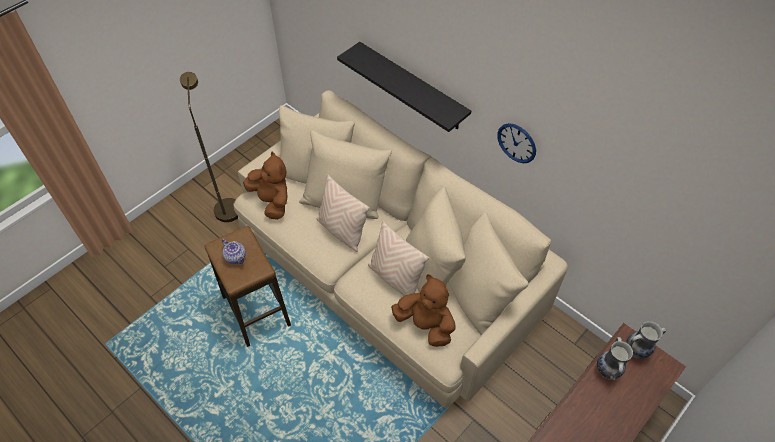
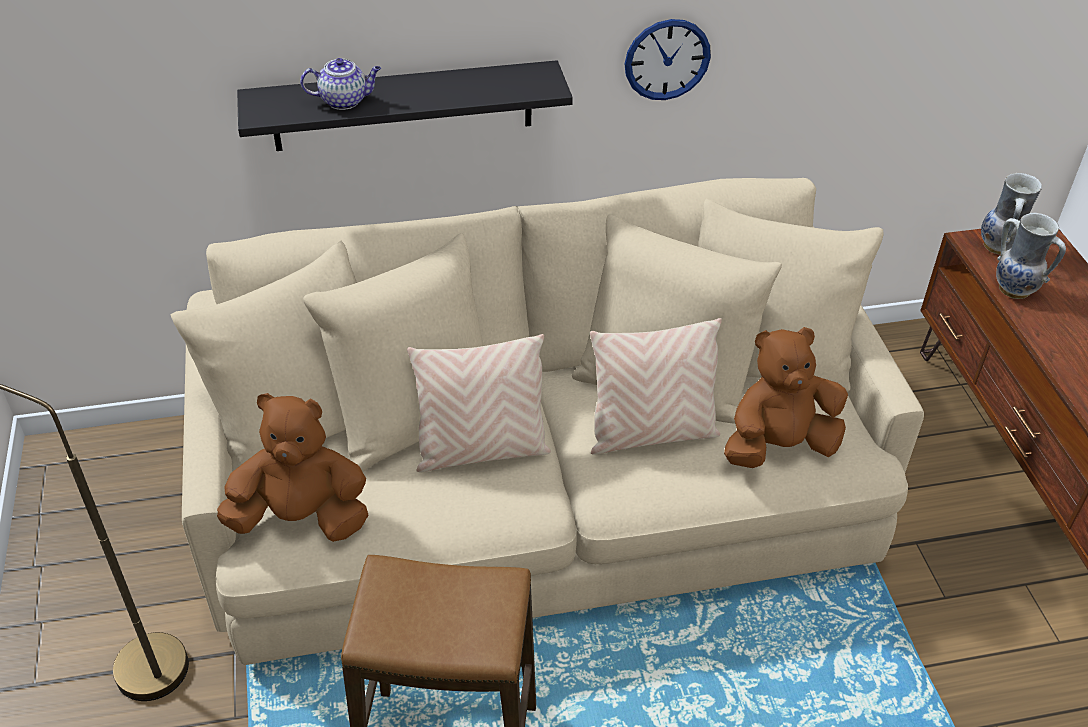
camera: 55 degrees left, 10 degrees down
teapot [222,239,246,264] -> teapot moved to [300,58,381,110]

